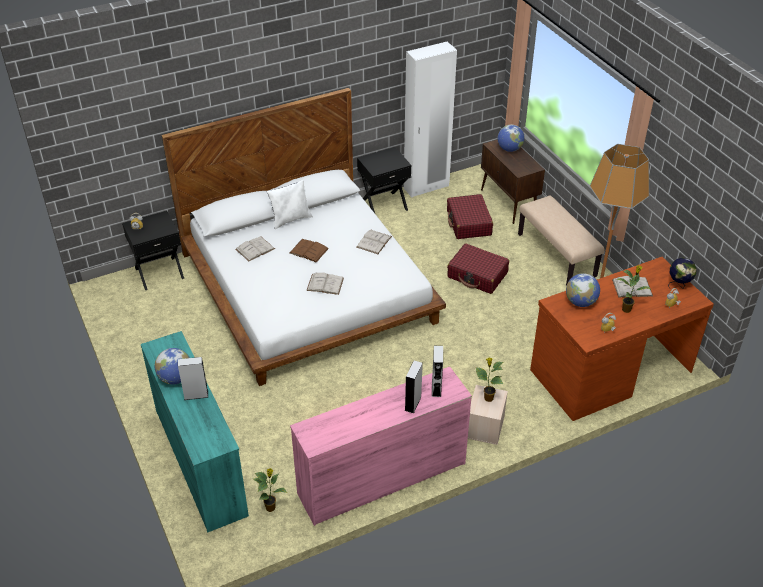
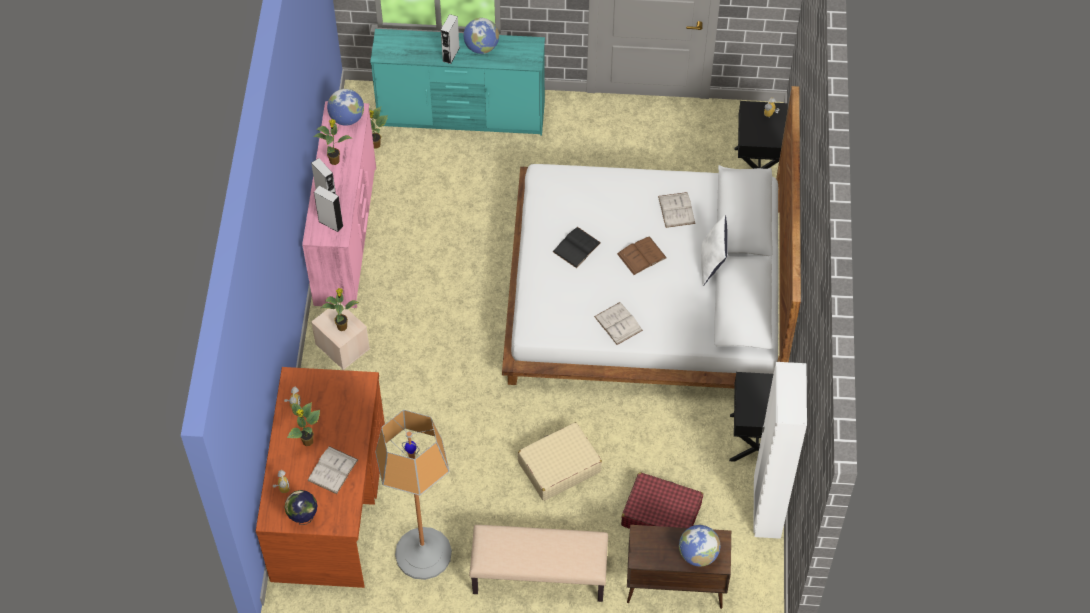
camera: 120 degrees right, 15 degrees up
white book [306,273,344,295] -> black book [553,227,601,268]
red suitcase [447,243,509,294] -> beige suitcase [518,422,602,501]
globe [566,273,600,307] -> globe moved to [327,89,364,126]
none -> potted plant [313,119,351,165]

